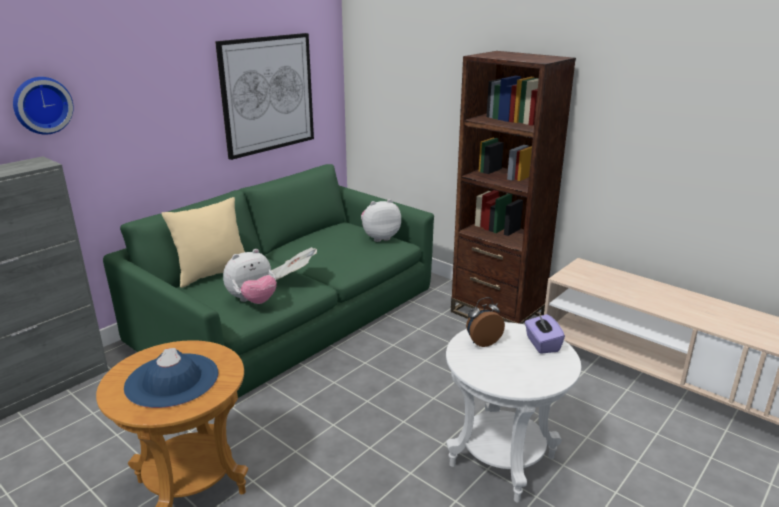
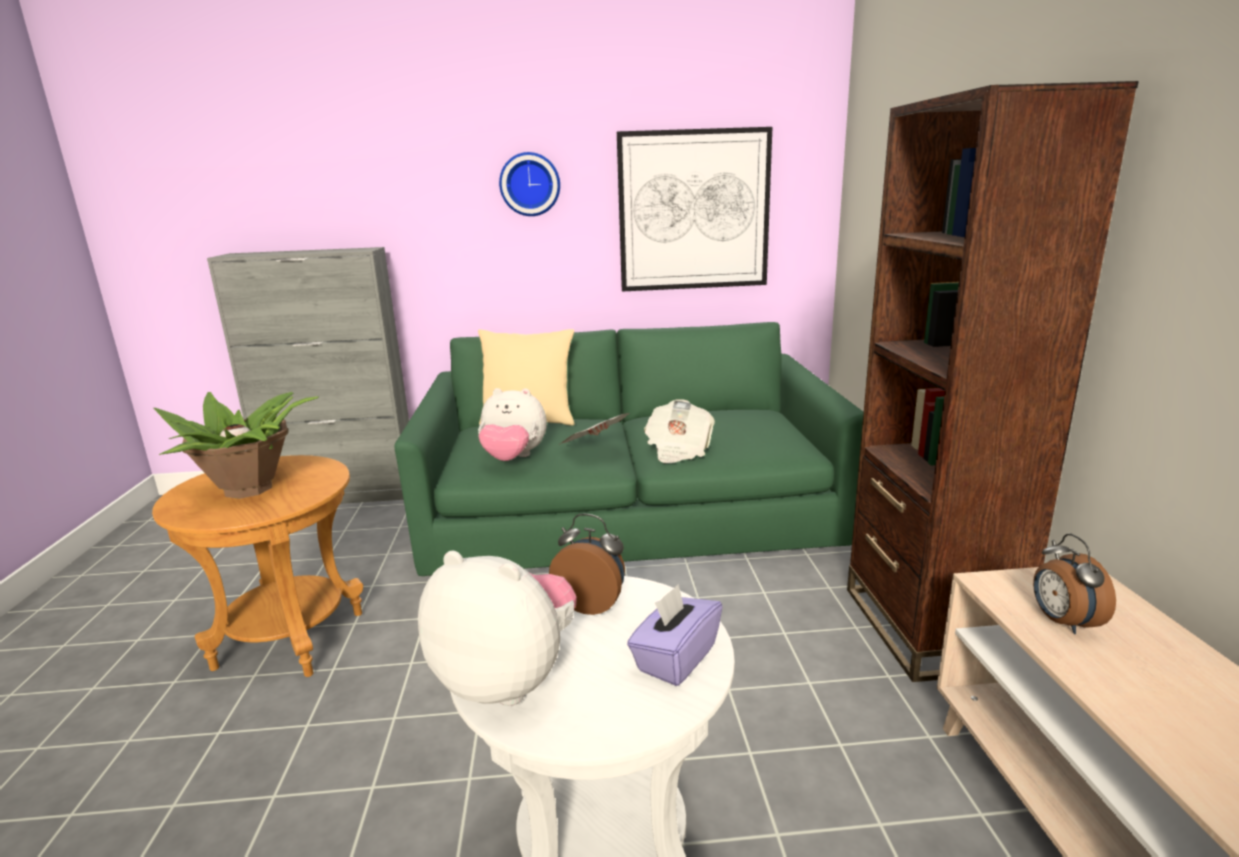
camera: 45 degrees right, 5 degrees down
wall clock [13,77,74,135] -> wall clock moved to [499,152,560,216]
blue hat [124,348,219,408] -> potted plant [154,392,319,499]
plush toy [361,199,401,242] -> plush toy moved to [418,551,577,706]
none -> newspaper [644,399,715,463]
none -> alarm clock [1033,534,1116,634]

